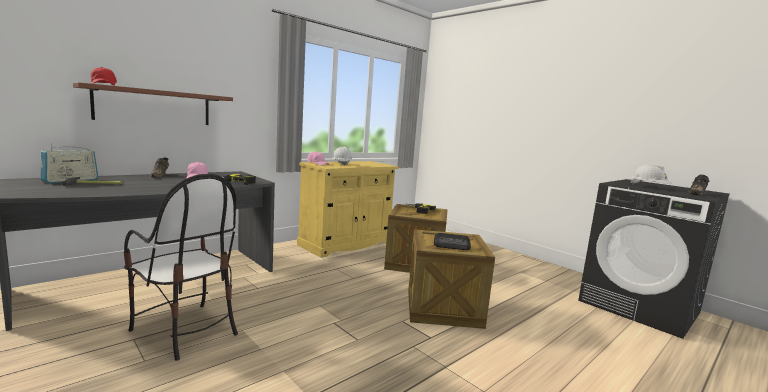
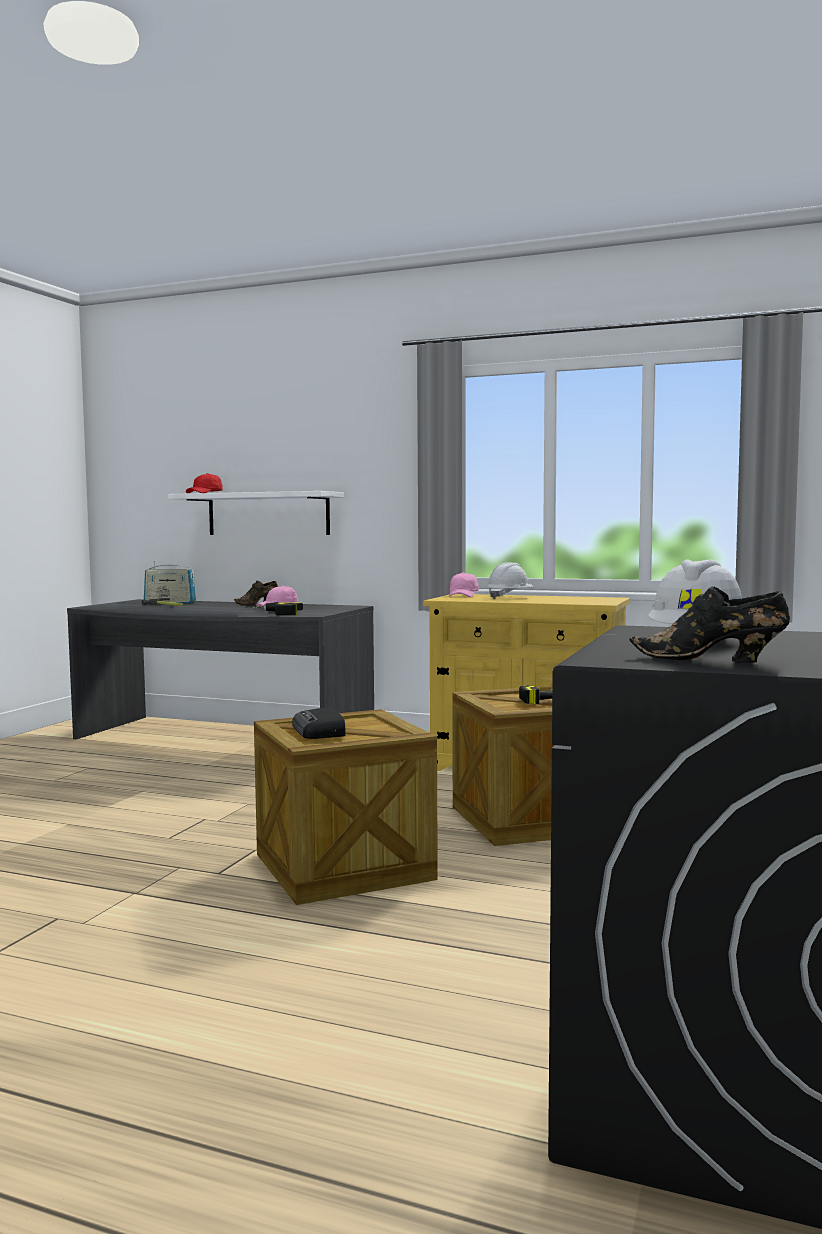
camera: 65 degrees right, 5 degrees down
brown shelf [73,82,233,125] -> white shelf [168,491,344,535]
chair [124,174,238,361] -> none

